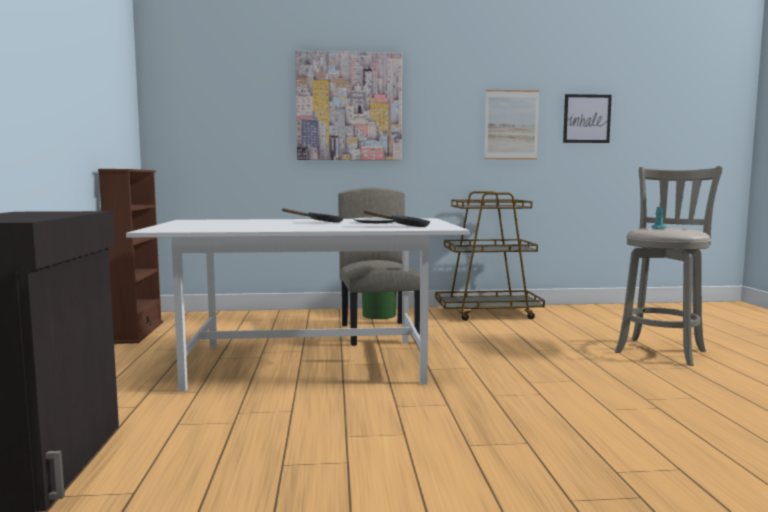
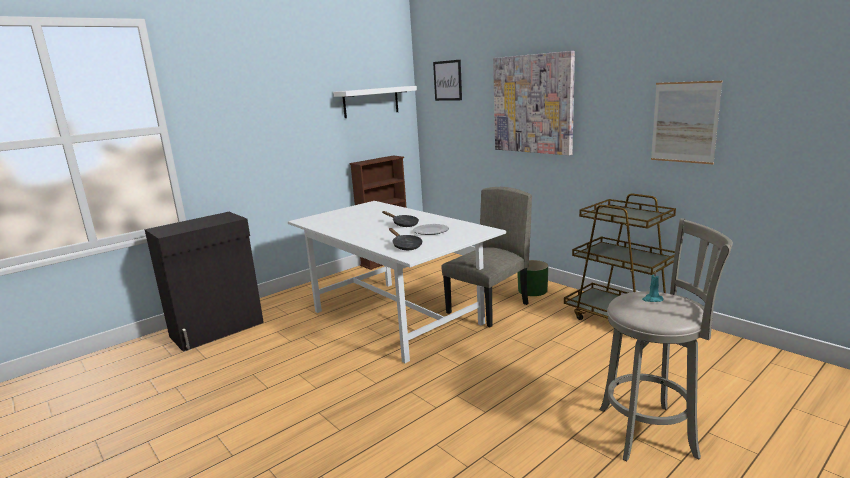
camera: 55 degrees right, 10 degrees up
picture [563,94,612,143] -> picture moved to [433,60,462,101]
none -> white shelf [333,86,417,118]

